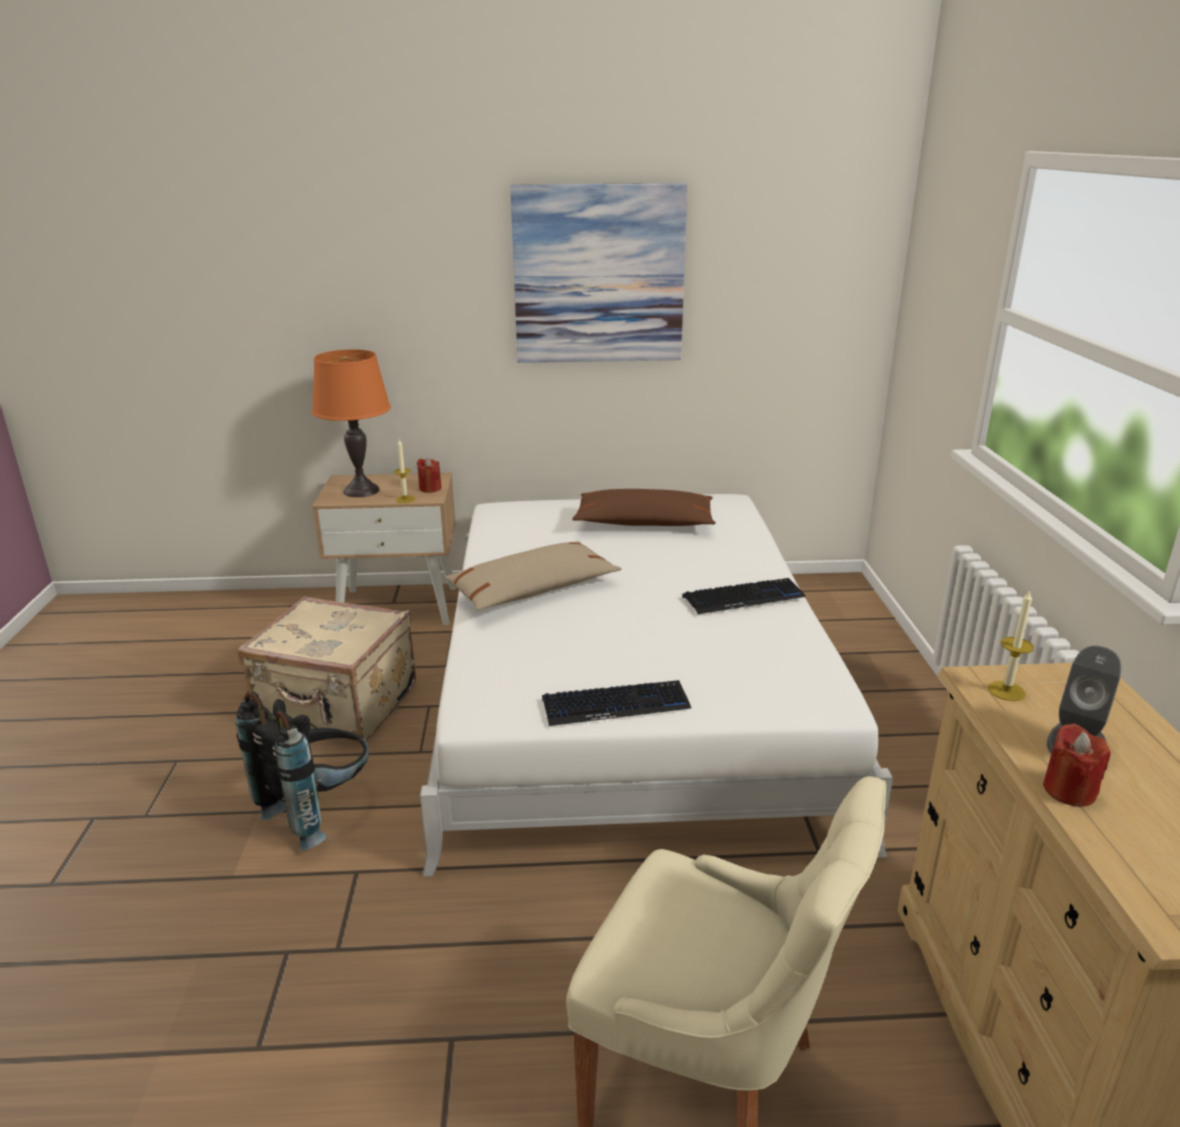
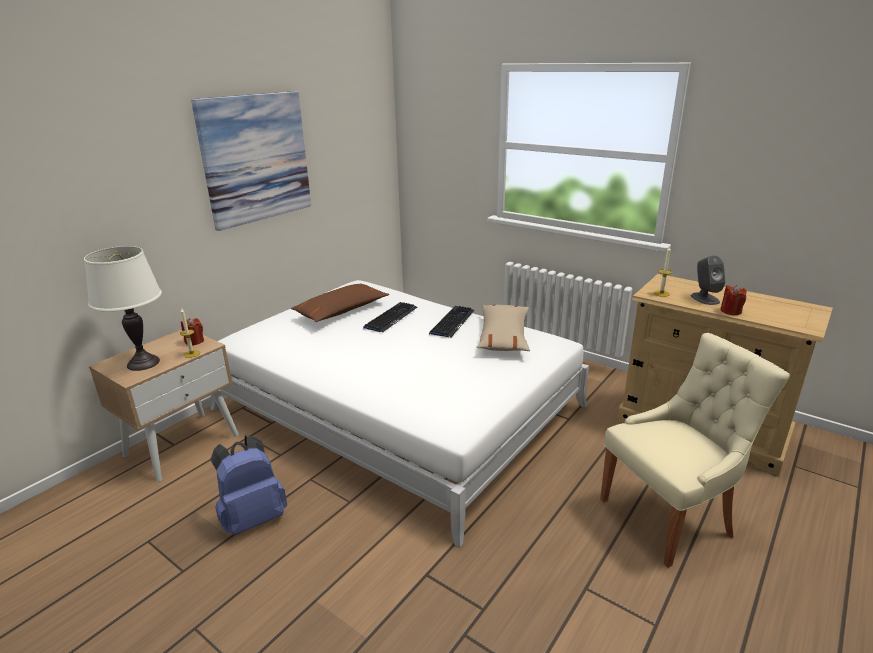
camera: 50 degrees left, 0 degrees up
black backpack [235,692,369,851] -> none
beige suitcase [238,596,416,742] -> blue backpack [210,435,287,535]
orange table lamp [312,349,391,497] -> white table lamp [84,246,162,371]
beige pillow [445,541,621,611] -> beige pillow moved to [477,305,530,351]
keyboard [542,680,691,726] -> keyboard moved to [363,302,417,333]

